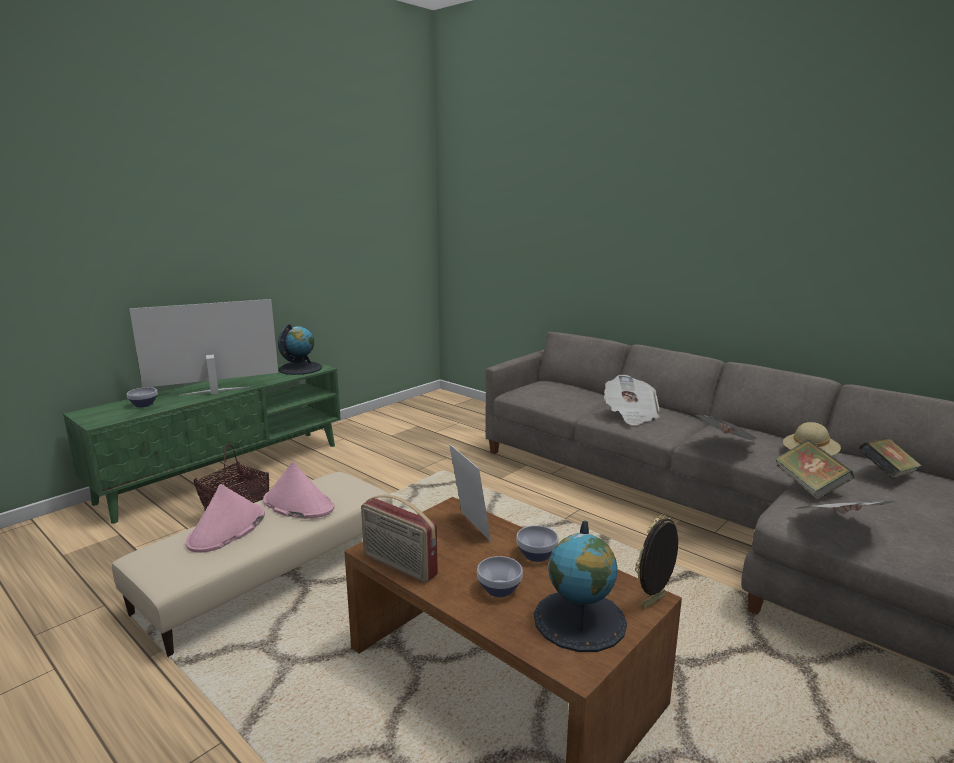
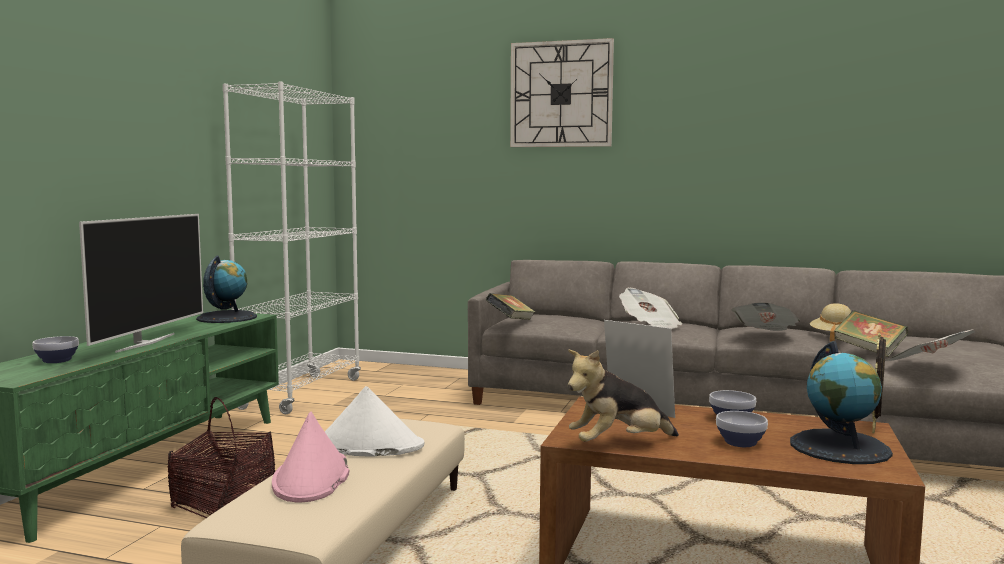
camera: 25 degrees left, 10 degrees down
television [129,299,278,396] -> television turned 150 degrees clockwise [79,214,203,353]
pink hat [263,461,334,519] -> white hat [325,386,424,457]
radio [361,495,438,583] -> plush toy [568,349,679,442]
book [858,438,922,479] -> book moved to [486,293,535,320]
none -> white bookcase [223,81,361,414]
none -> wall clock [510,38,614,147]

